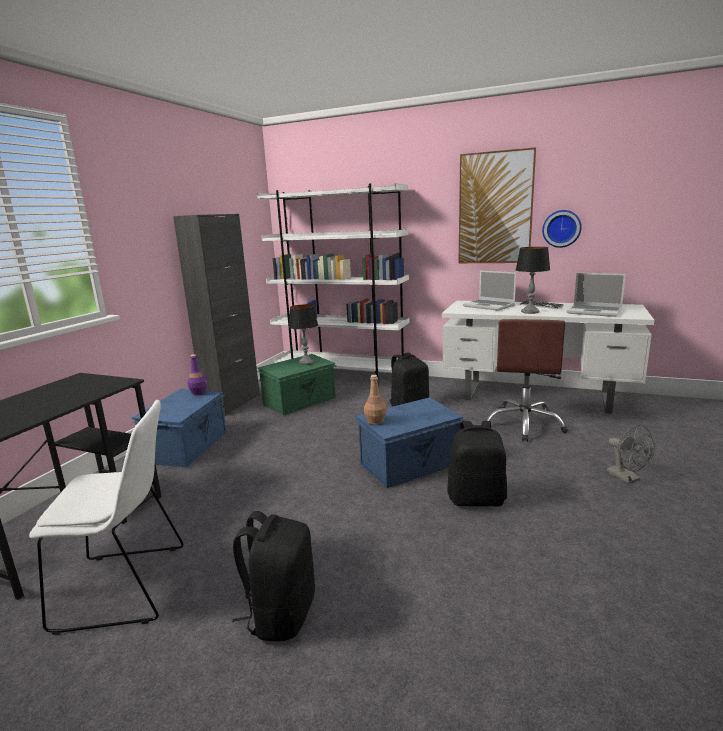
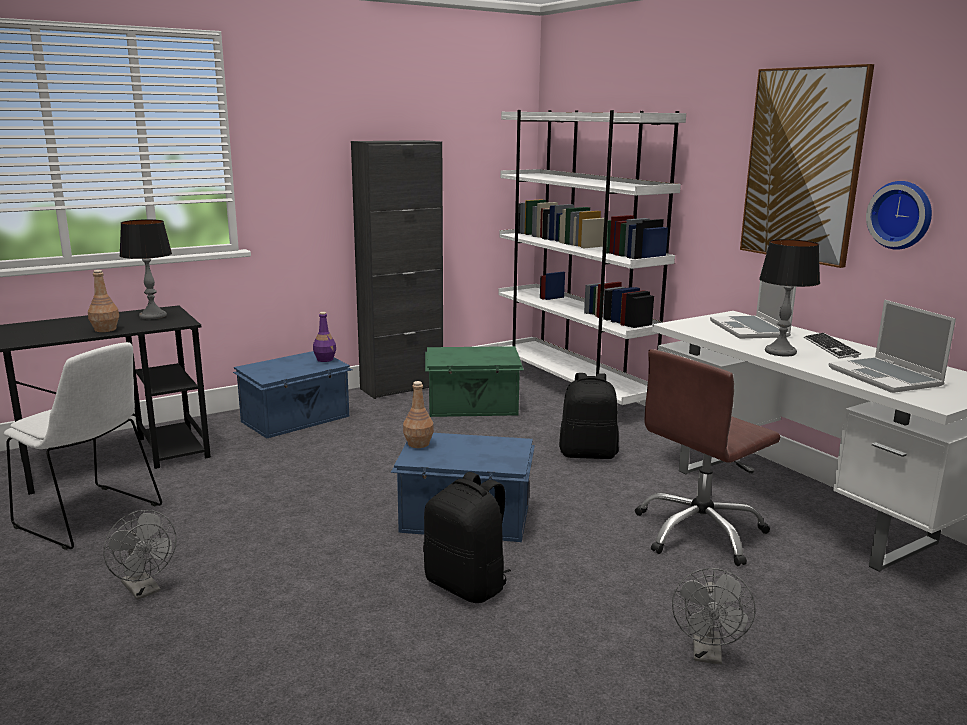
camera: 35 degrees right, 0 degrees up
black backpack [232,511,315,641] -> grey fan [103,510,176,600]
table lamp [289,304,318,365] -> table lamp moved to [119,219,172,319]
none -> brown bottle [88,270,119,332]

